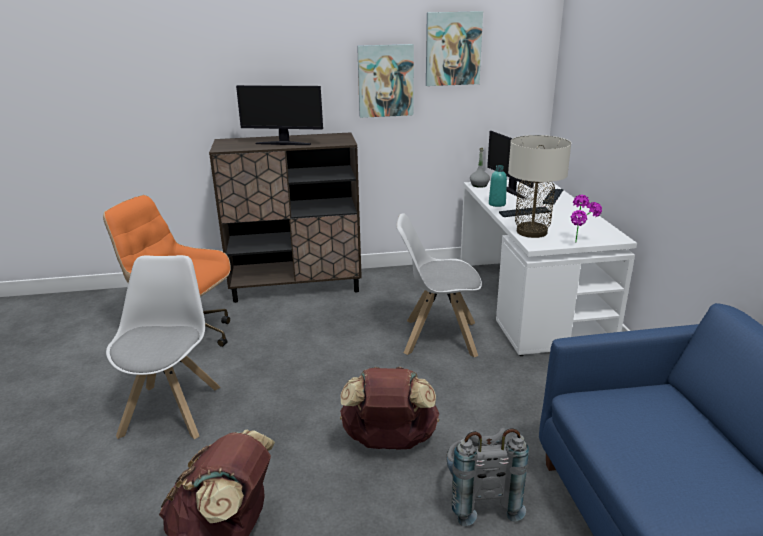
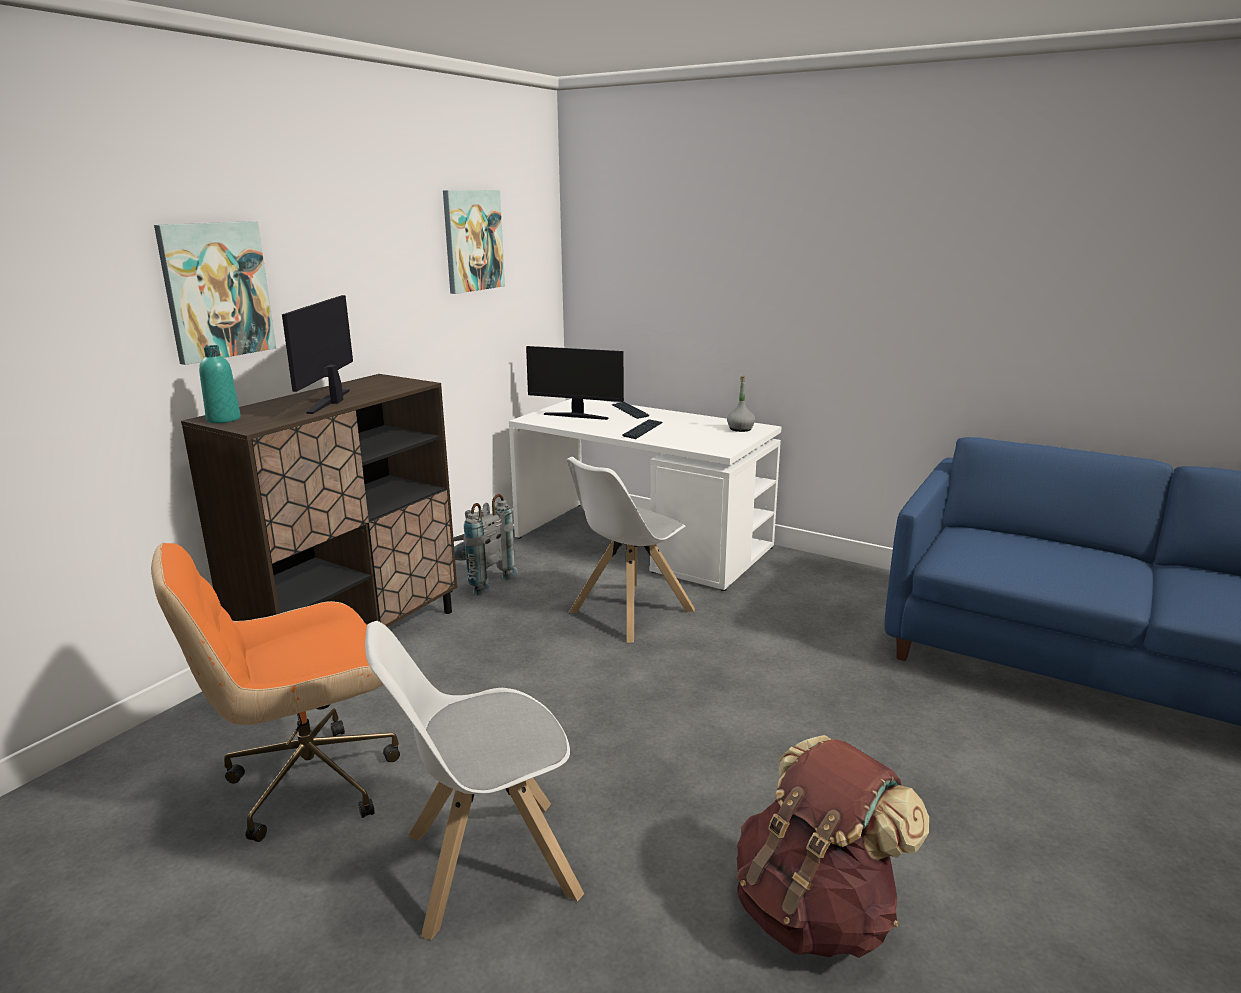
camera: 50 degrees left, 5 degrees down
chair [106,255,221,439] -> chair turned 60 degrees counterclockwise [365,621,584,940]
monitor [236,85,323,145] -> monitor turned 135 degrees clockwise [282,295,353,414]
brown backpack [340,367,439,450] -> none
picture [357,44,414,118] -> picture moved to [154,221,276,365]
grey backpack [447,428,529,526] -> grey backpack moved to [453,494,518,595]
grey bottle [470,148,490,188] -> grey bottle moved to [727,376,755,432]
turquoise bottle [489,165,507,207] -> turquoise bottle moved to [199,345,241,423]
table lamp [508,135,571,238] -> none
potted plant [571,194,602,242] -> none

